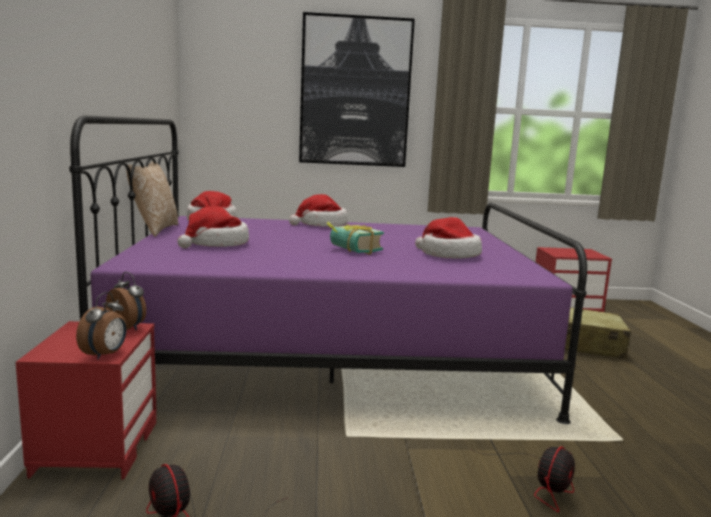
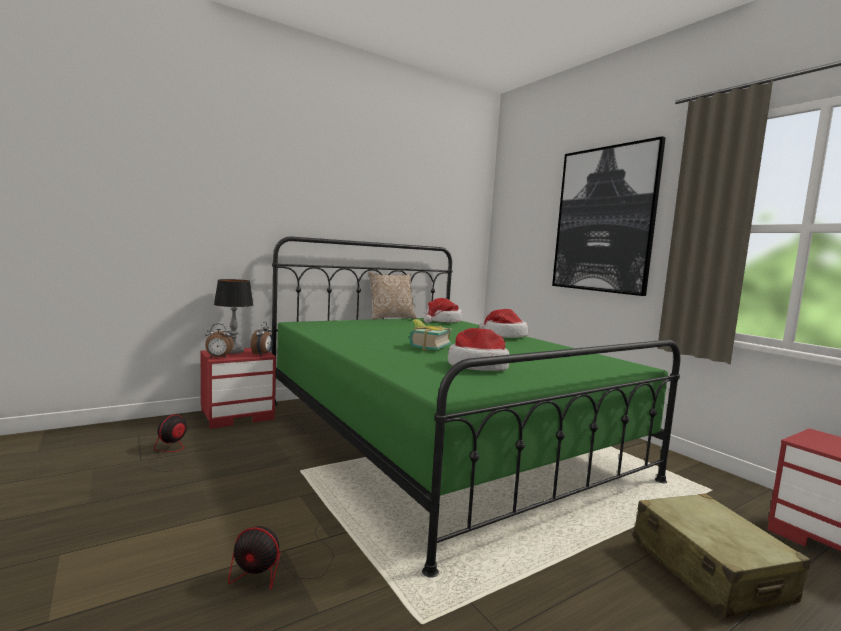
camera: 60 degrees right, 5 degrees down
purple bed [69,115,587,424] -> green bed [272,237,680,577]
hat [178,206,249,248] -> none
none -> table lamp [214,279,253,354]

